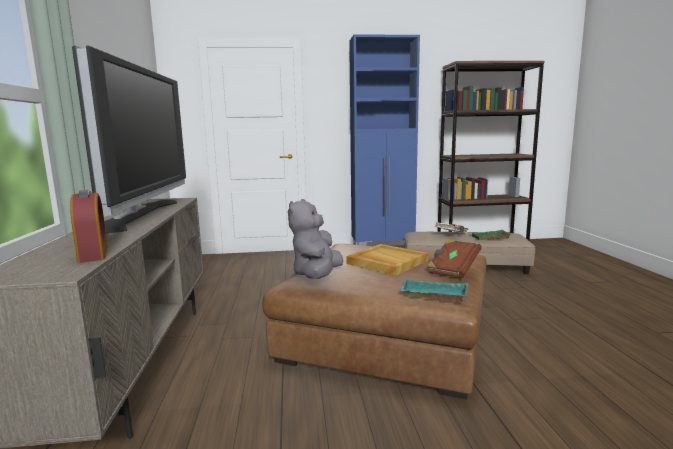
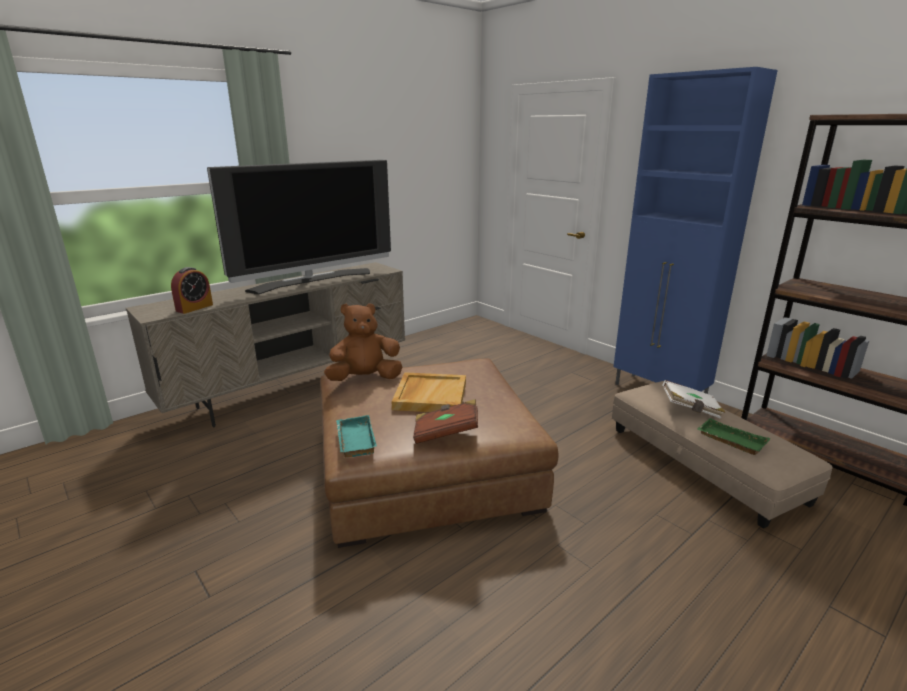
camera: 55 degrees right, 10 degrees up
grey plush toy [288,199,343,279] -> brown plush toy [324,303,402,381]

